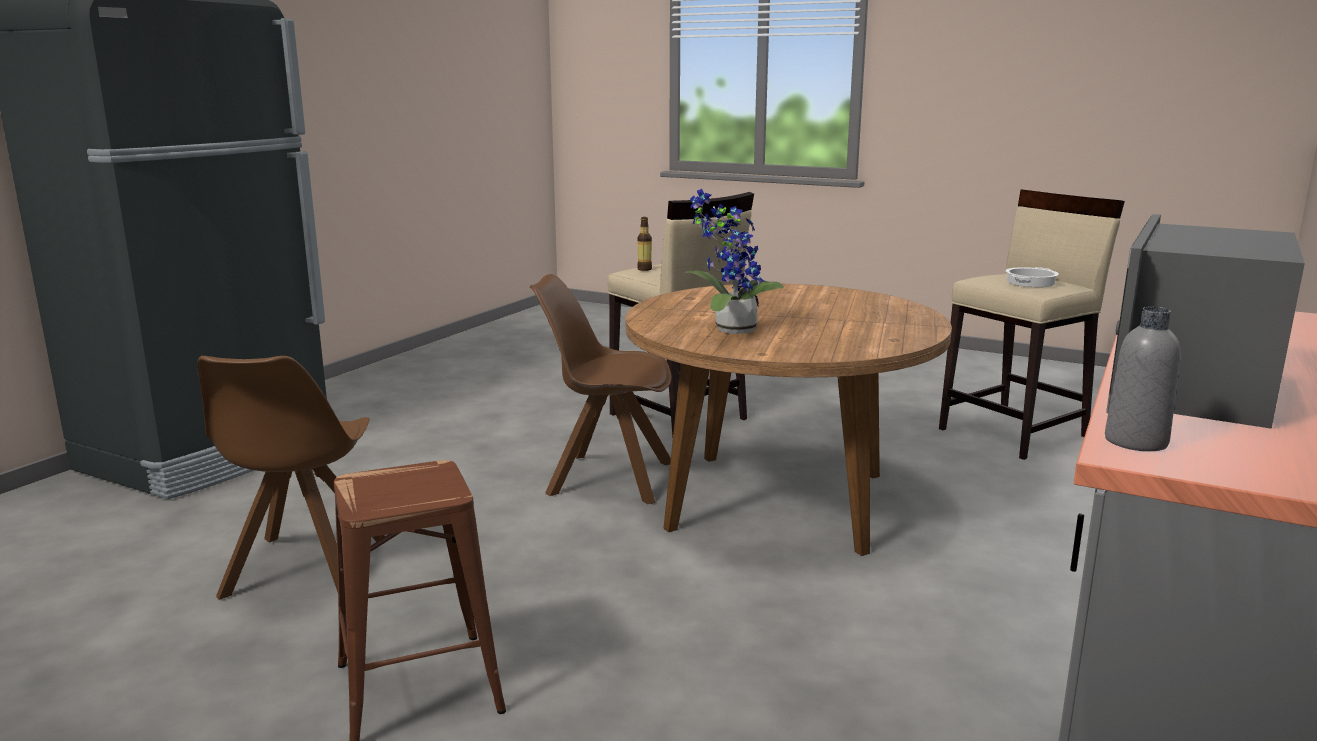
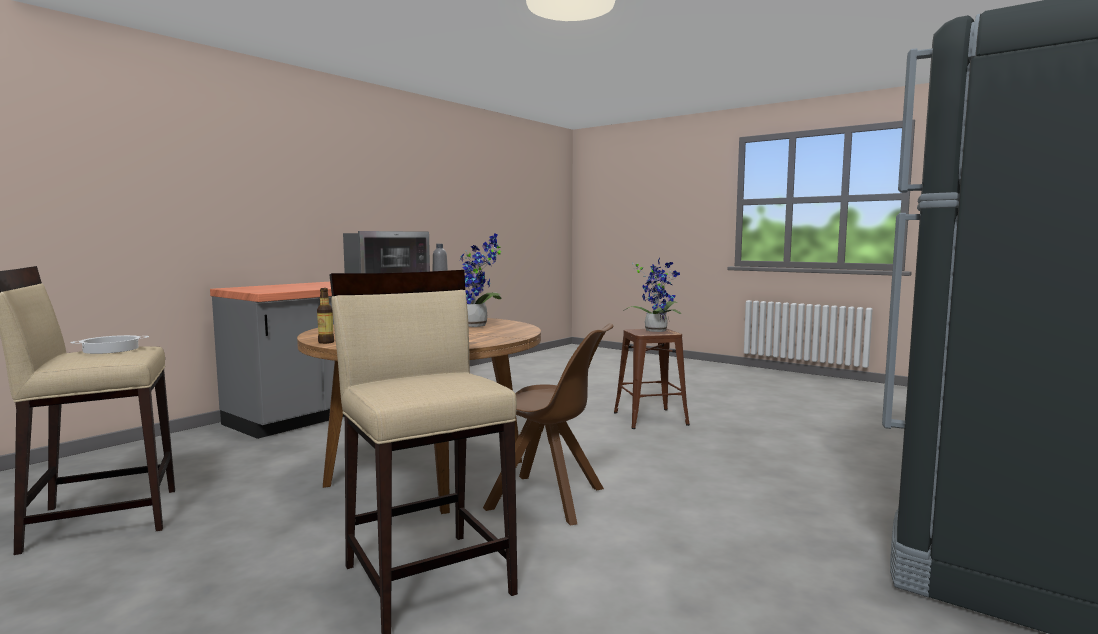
camera: 170 degrees left, 10 degrees down
brown chair [197,356,385,600] -> none
bottle [637,217,652,271] -> bottle moved to [317,288,334,344]
none -> potted plant [623,257,681,332]

